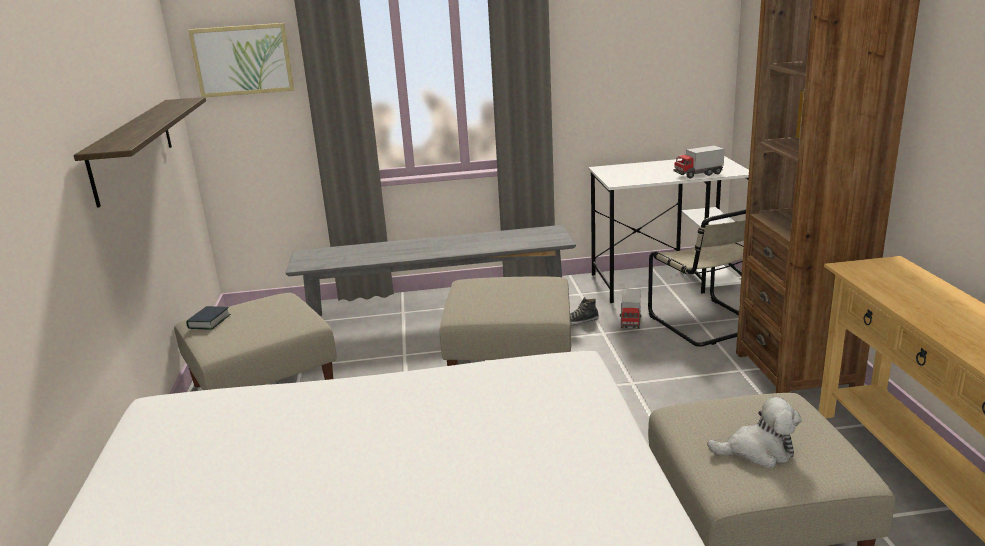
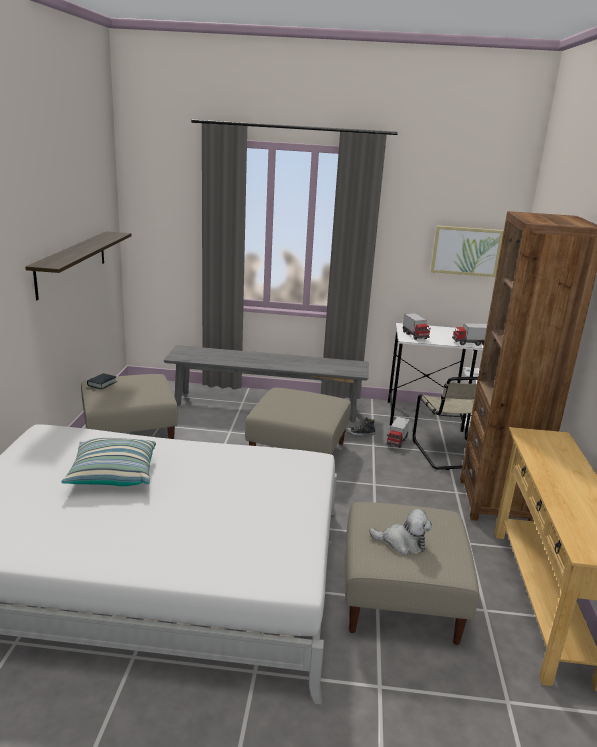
camera: 10 degrees right, 0 degrees up
picture [188,23,295,97] -> picture moved to [431,226,504,277]
none -> pillow [61,438,156,486]
none -> toy truck [403,313,430,340]

